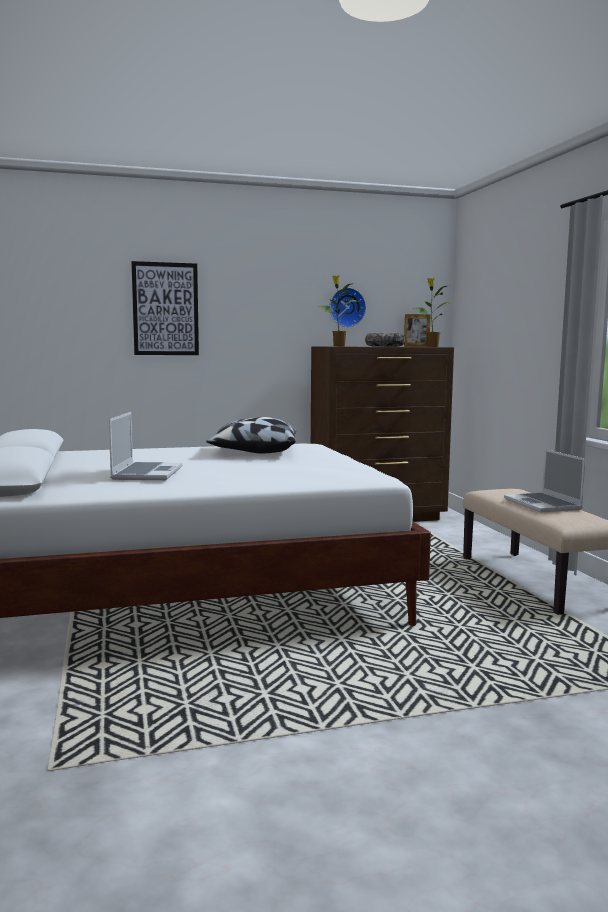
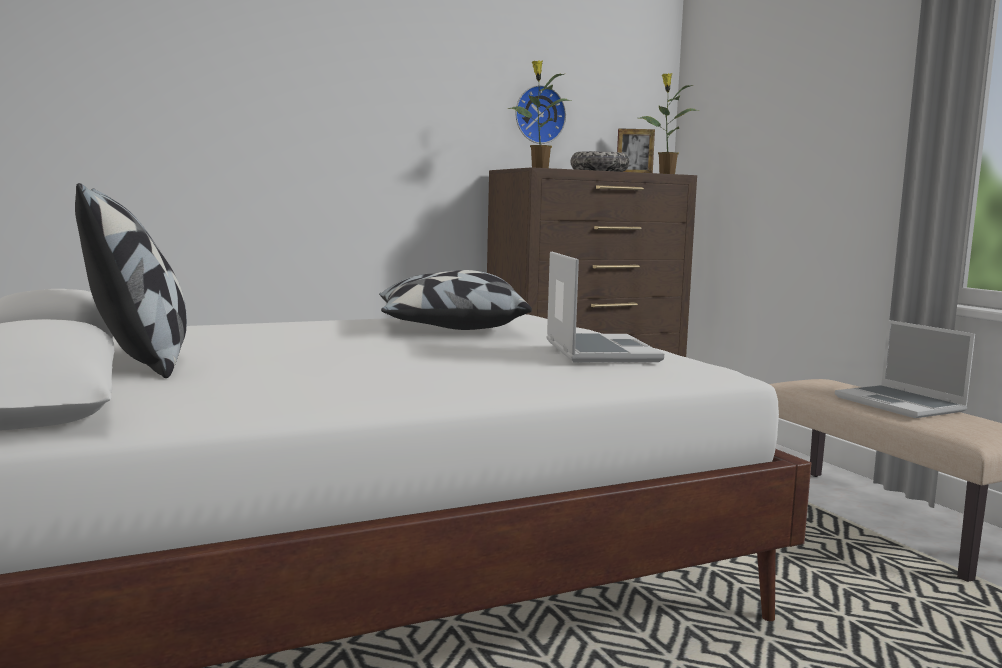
camera: 10 degrees left, 0 degrees up
laptop [109,412,182,480] -> laptop moved to [546,252,664,362]
picture [131,261,199,355] -> none
none -> pillow [75,183,187,378]

